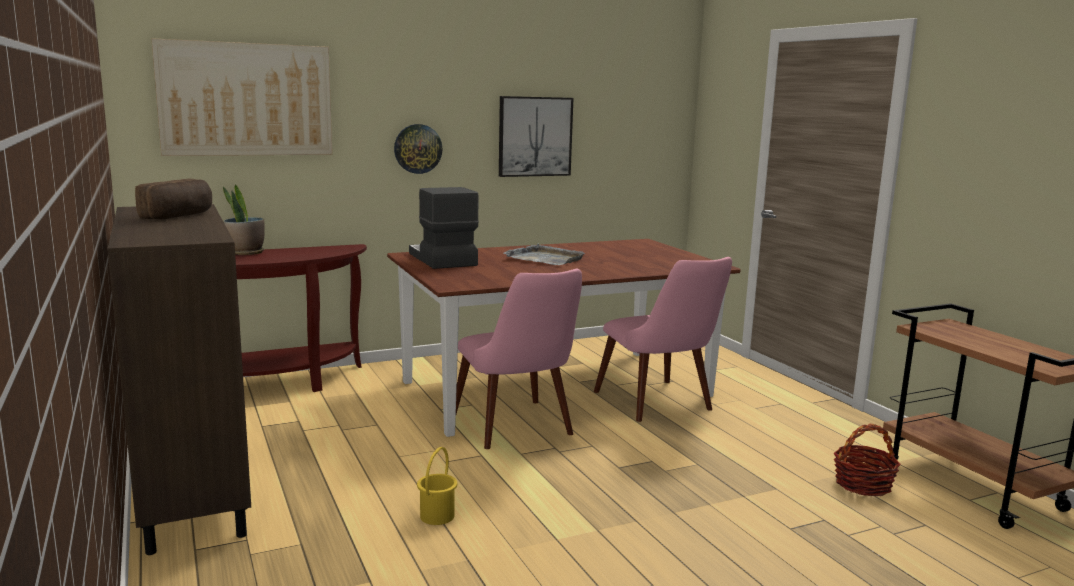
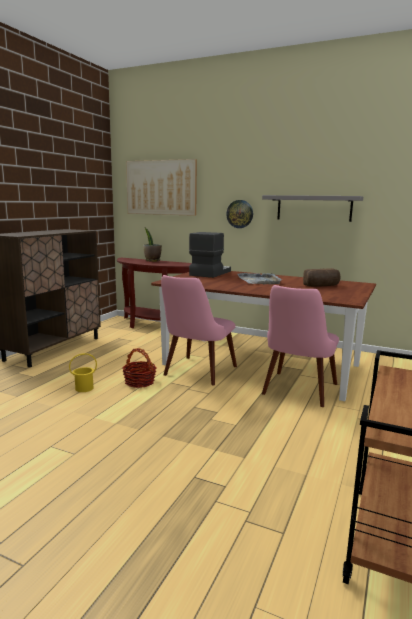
camera: 50 degrees right, 0 degrees up
bread [135,179,212,219] -> bread moved to [303,268,340,287]
picture [499,96,573,177] -> grey shelf [262,195,363,222]
basket [833,424,901,496] -> basket moved to [122,348,156,388]

